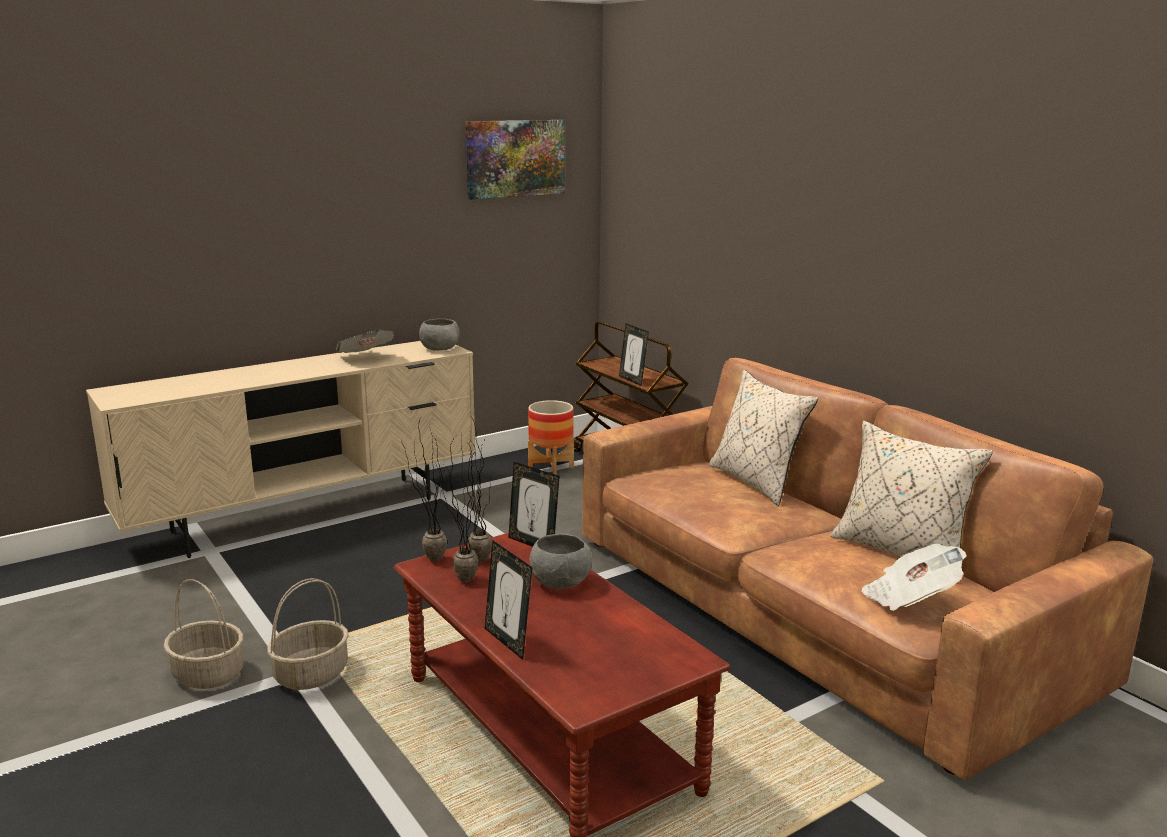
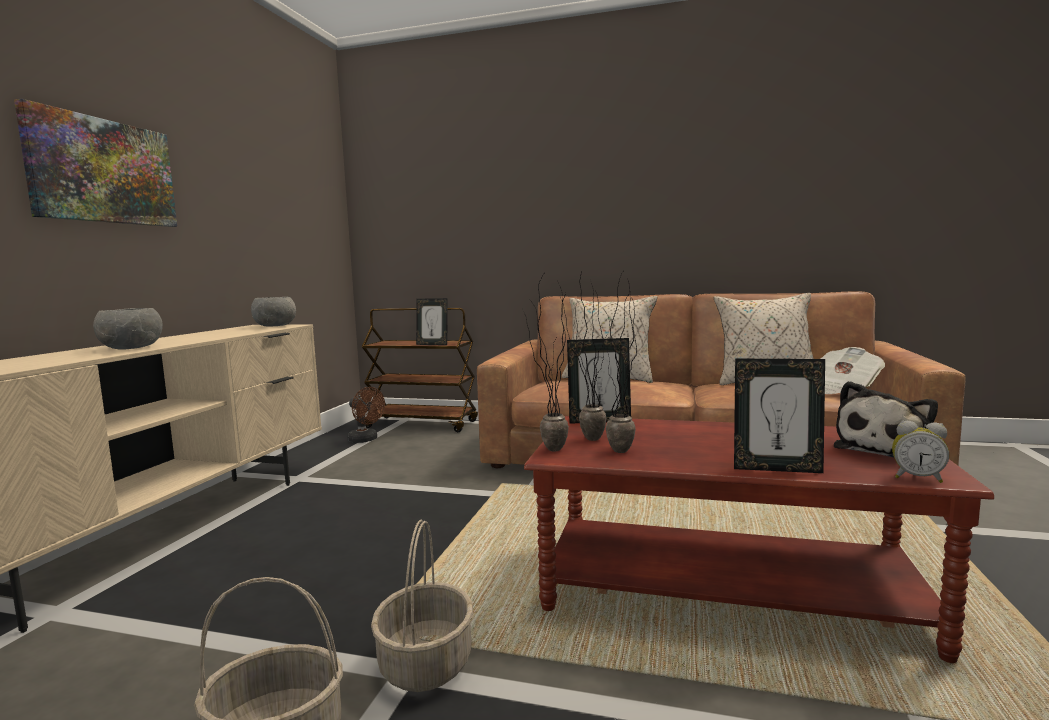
camera: 40 degrees left, 10 degrees down
newspaper [336,330,394,353] -> none
picture [466,120,565,199] -> picture moved to [14,99,177,227]
planter [528,400,574,475] -> brown fan [348,387,385,443]
grey bowl [529,534,592,589] -> grey bowl moved to [93,308,163,350]
none -> plush toy [834,381,938,457]
none -> alarm clock [892,421,949,483]

